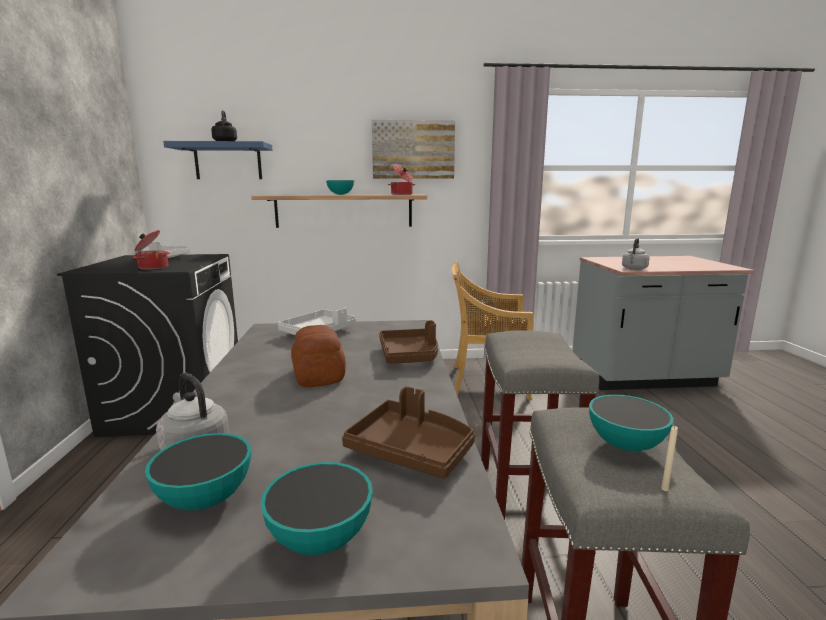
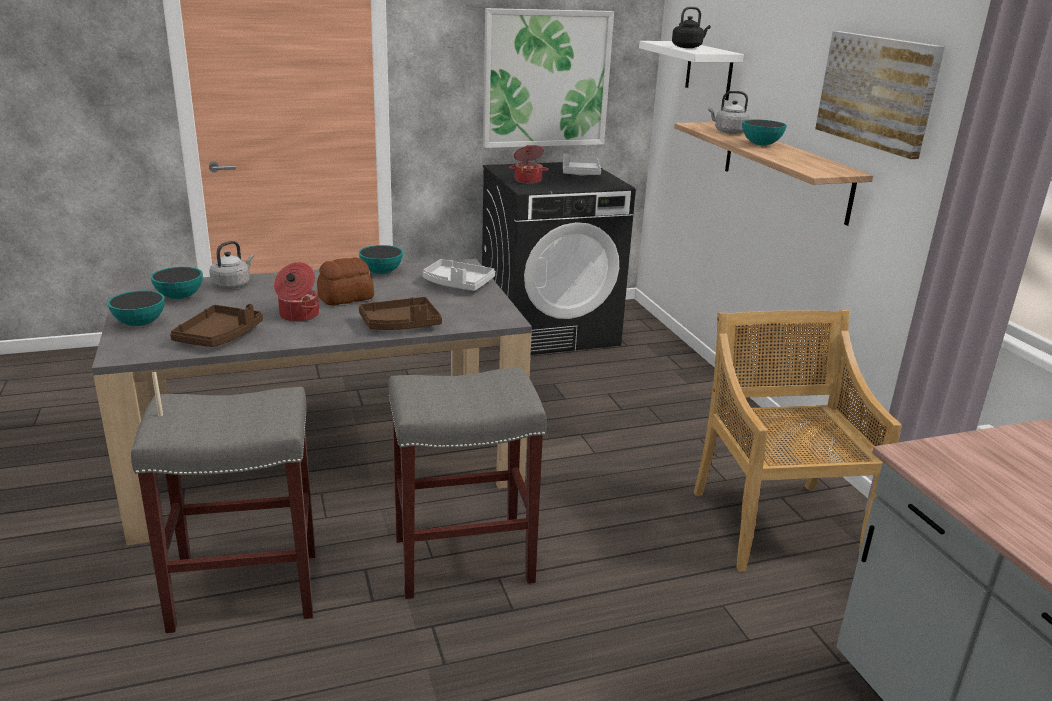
camera: 75 degrees right, 10 degrees up
blue shelf [163,141,272,179] -> white shelf [639,41,744,100]
cooking pot [388,165,416,195] -> cooking pot moved to [274,262,319,322]
bowl [589,395,674,451] -> bowl moved to [359,245,403,274]
grey kettle [622,238,650,270] -> grey kettle moved to [708,91,749,134]
none -> picture [483,8,614,148]

